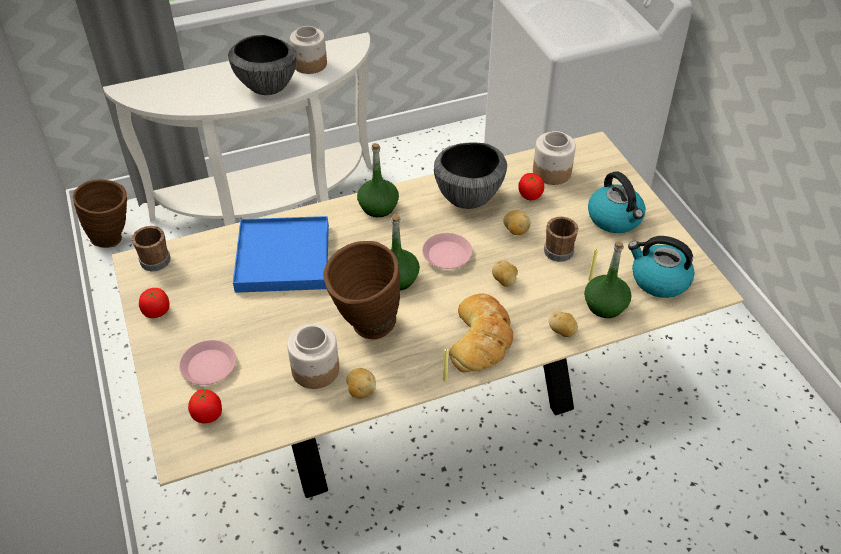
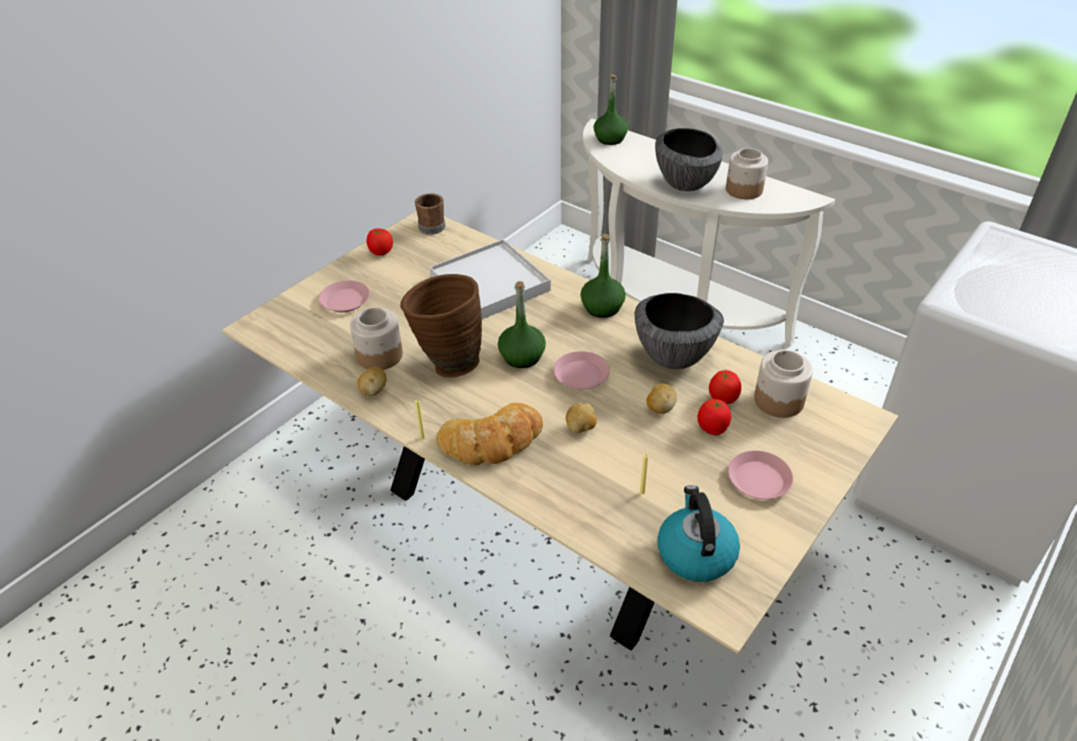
camera: 60 degrees right, 5 degrees down
brown vase [73,179,127,248] -> none
tomato [188,389,222,424] -> tomato moved to [698,399,731,435]
blue tray [233,216,329,293] -> white tray [430,239,551,319]
brown mug [544,217,578,262] -> none
potato [549,312,578,337] -> none
green bottle [584,242,631,318] -> green bottle moved to [593,74,628,145]
kettle [588,171,646,233] -> pink plate [728,450,793,499]

